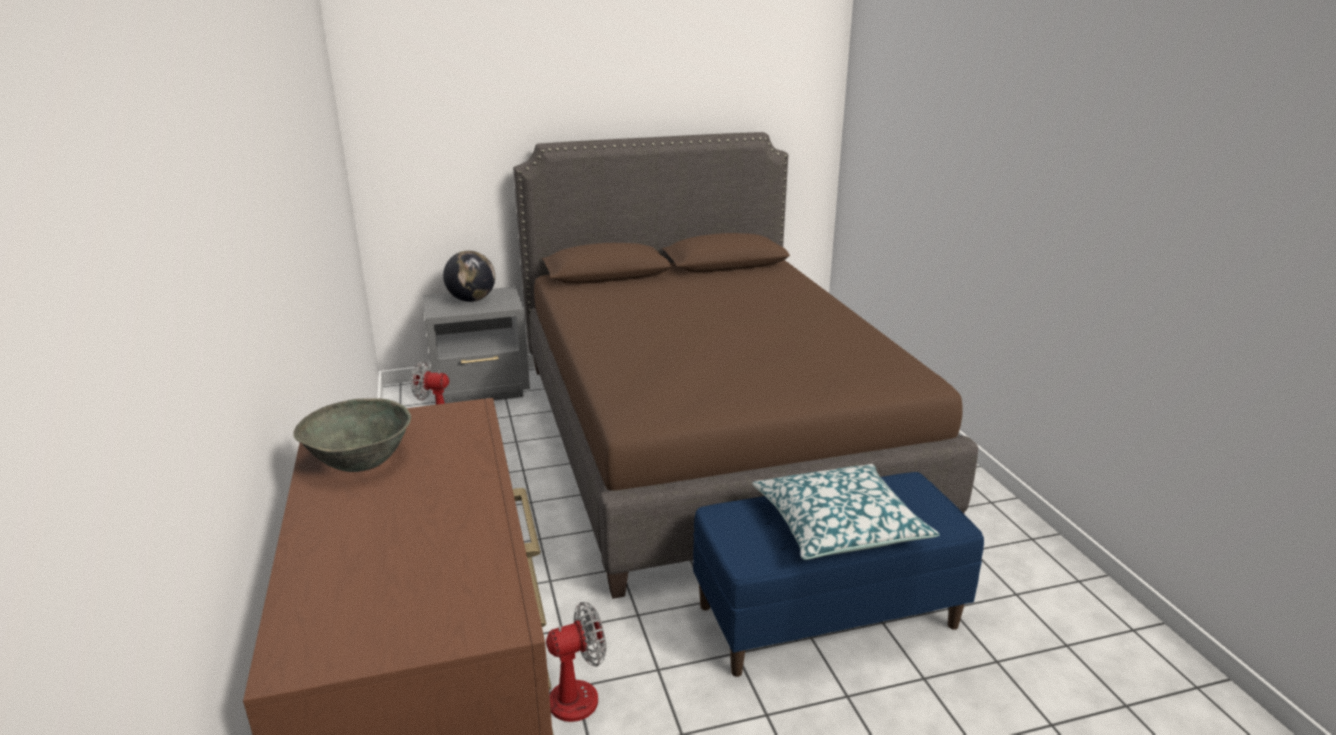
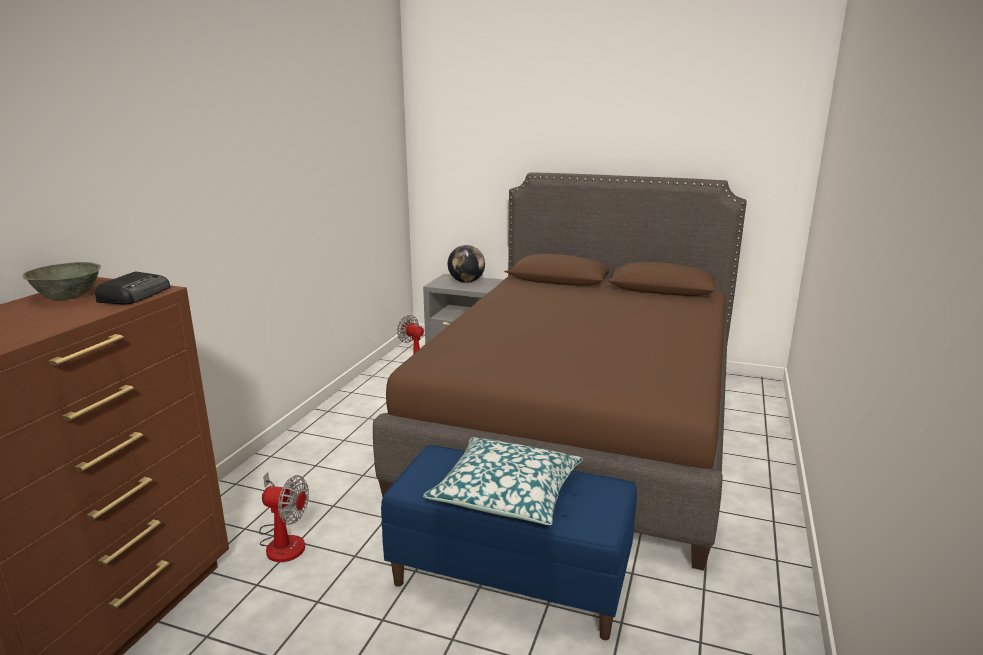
camera: 35 degrees right, 5 degrees down
none -> radio [95,272,170,304]

